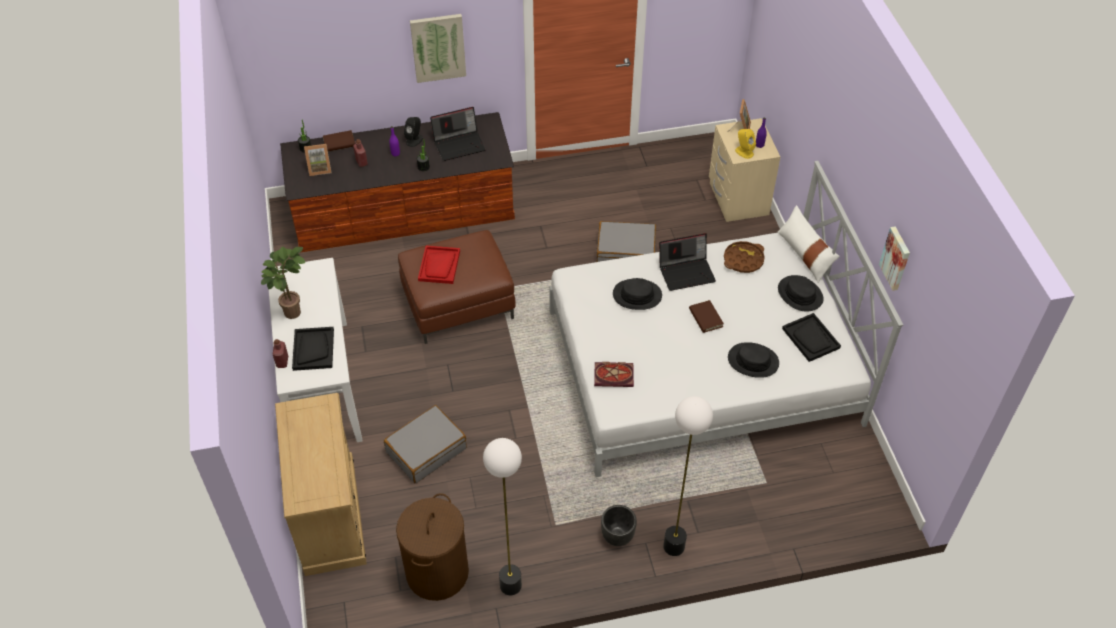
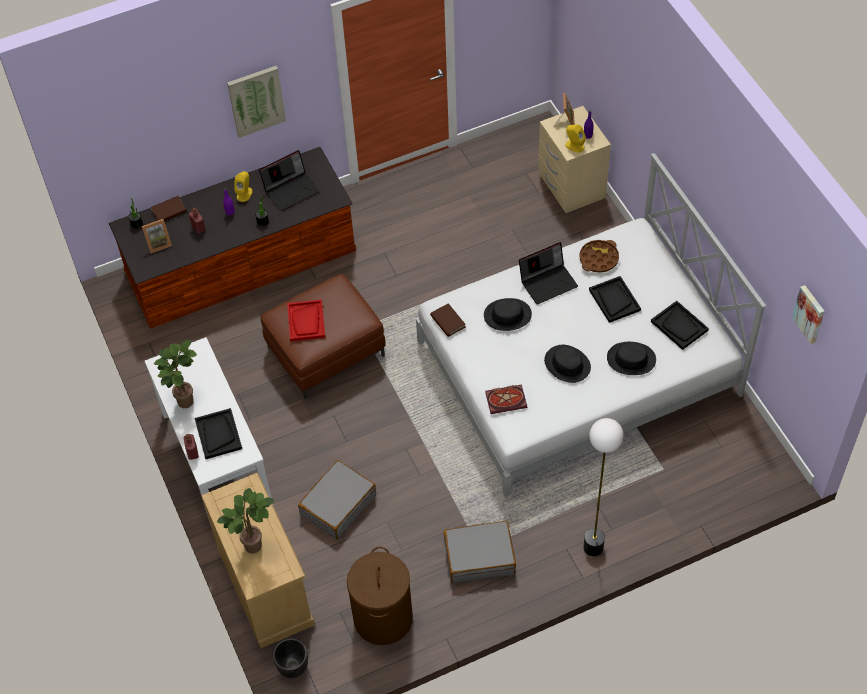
camera: 10 degrees left, 5 degrees up
black speaker [404,117,423,147] -> yellow speaker [234,171,253,202]
floor lamp [483,438,522,595] -> none
grey suitcase [596,221,656,262] -> grey suitcase moved to [444,521,516,583]
black planter [601,505,637,546] -> black planter moved to [273,638,308,678]
brown book [689,300,724,333] -> brown book moved to [430,303,466,337]
white pillow [777,205,840,283] -> none
black hat [778,275,824,311] -> black hat moved to [544,345,591,383]
picture [879,226,910,291] -> picture moved to [792,285,825,344]
none -> potted plant [217,488,274,554]
none -> black tray [589,276,641,323]

